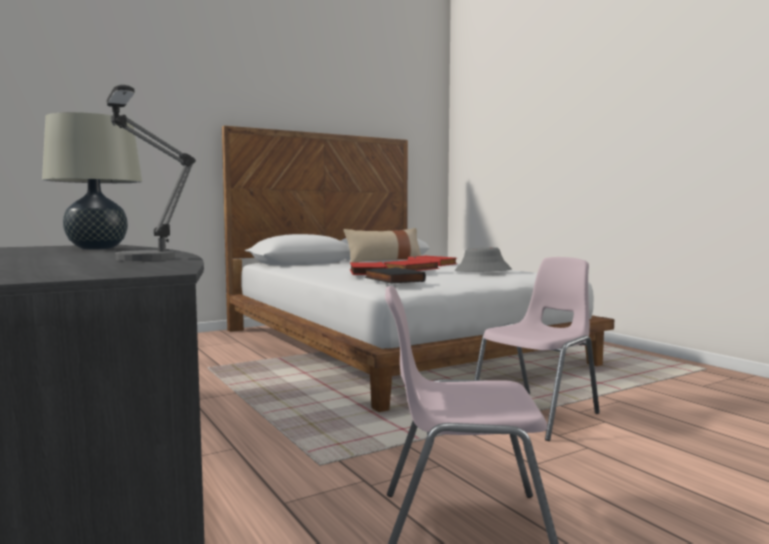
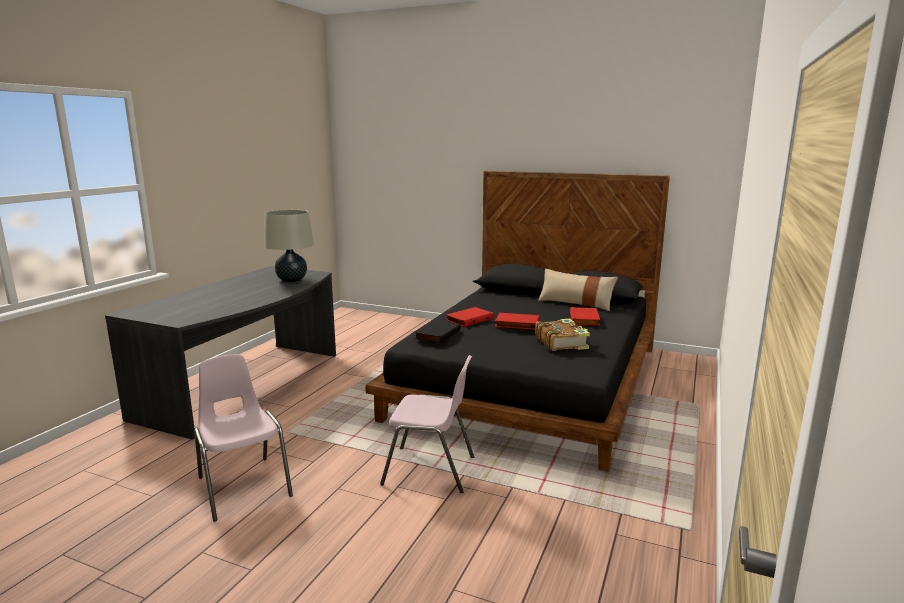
camera: 55 degrees right, 10 degrees up
table lamp [106,85,196,261] -> none
white bed [222,126,614,412] -> black bed [365,171,670,472]
grey hat [455,247,512,272] -> book [535,319,590,351]

